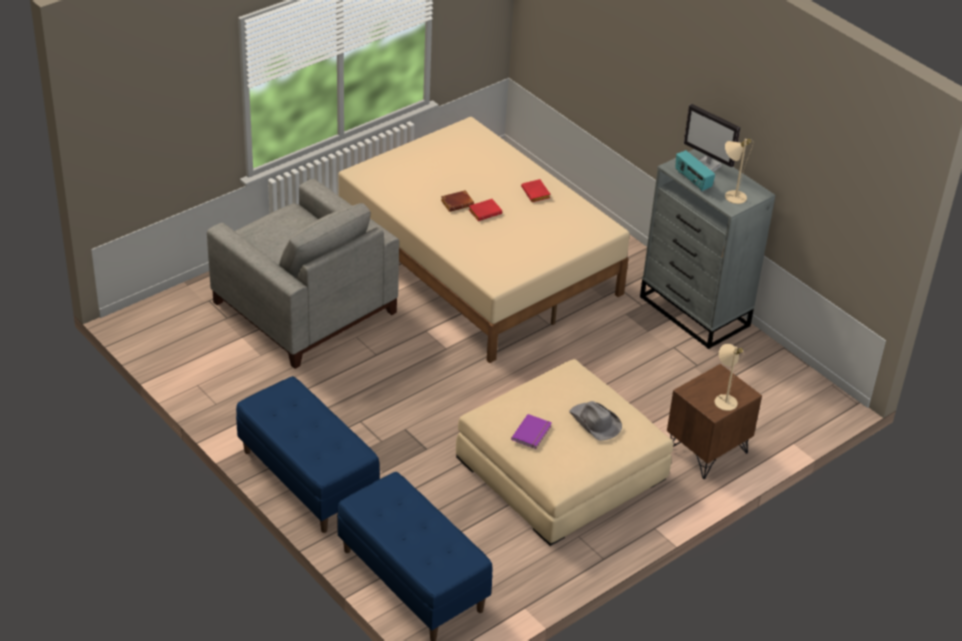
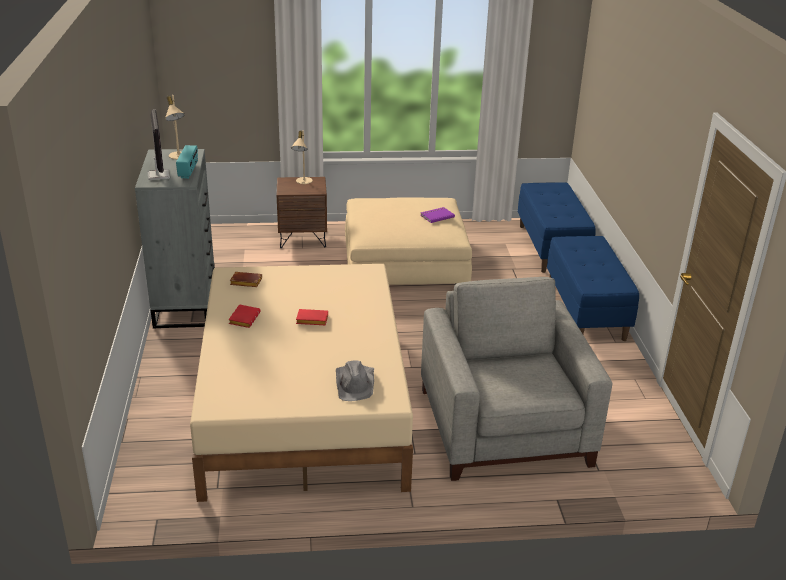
camera: 145 degrees left, 10 degrees down
brown book [441,190,474,212] -> brown book moved to [230,272,262,287]
grey hat [569,401,622,441] -> grey hat moved to [336,360,374,401]

